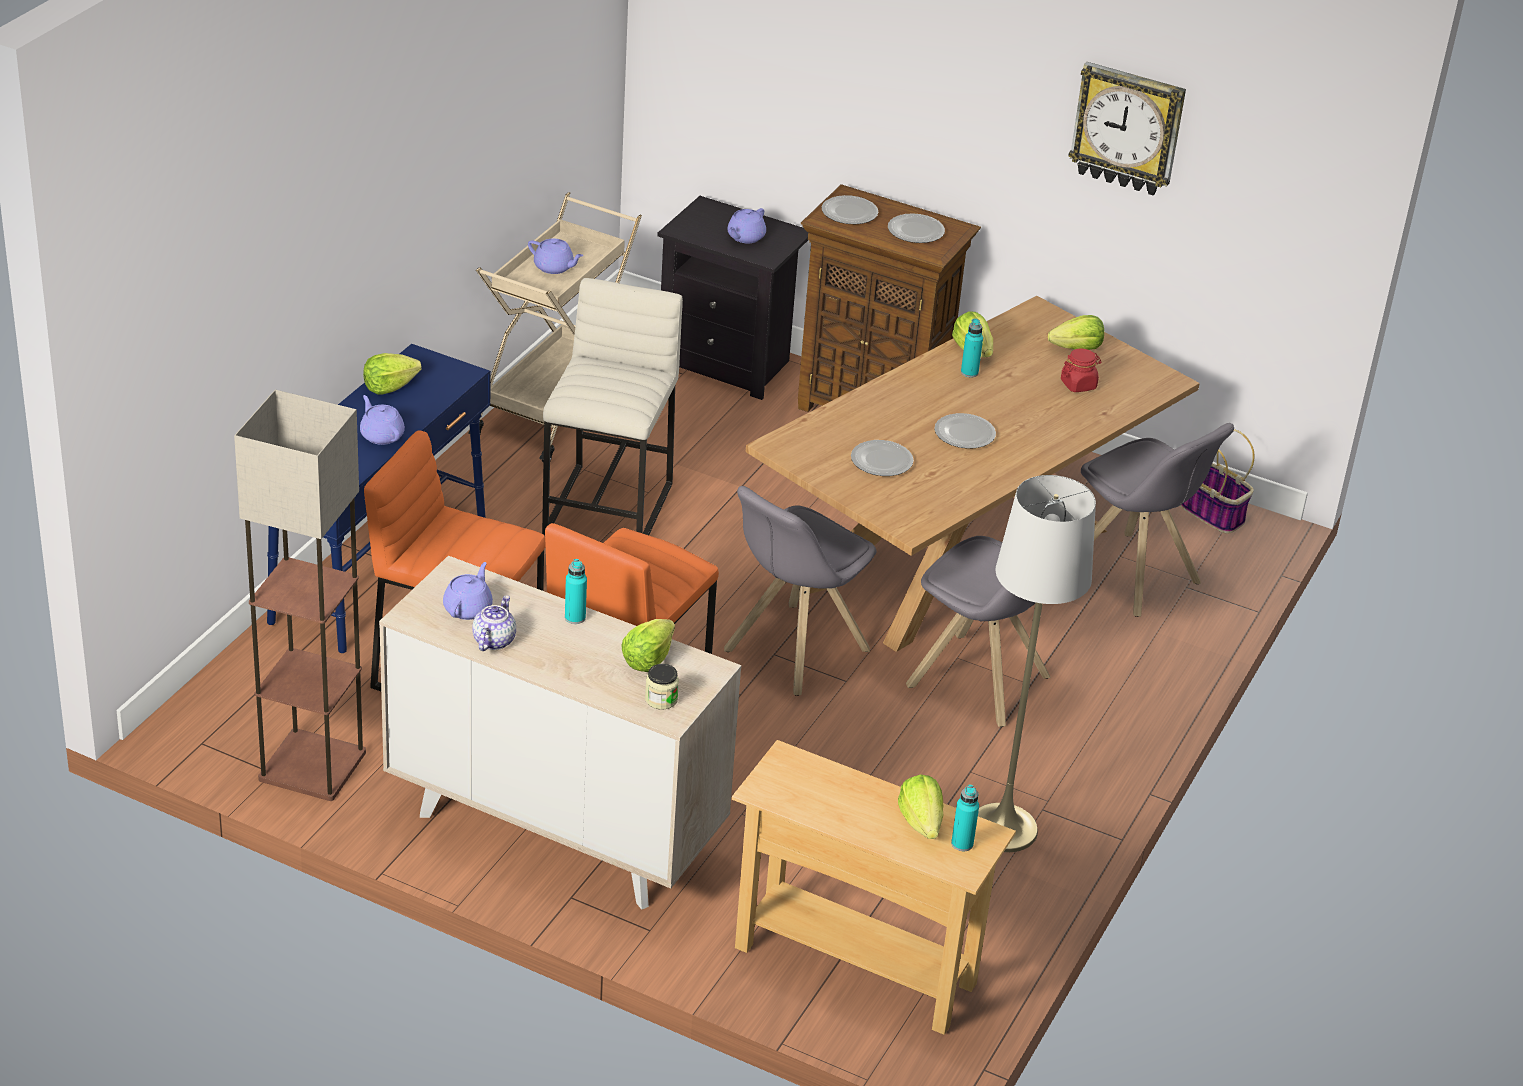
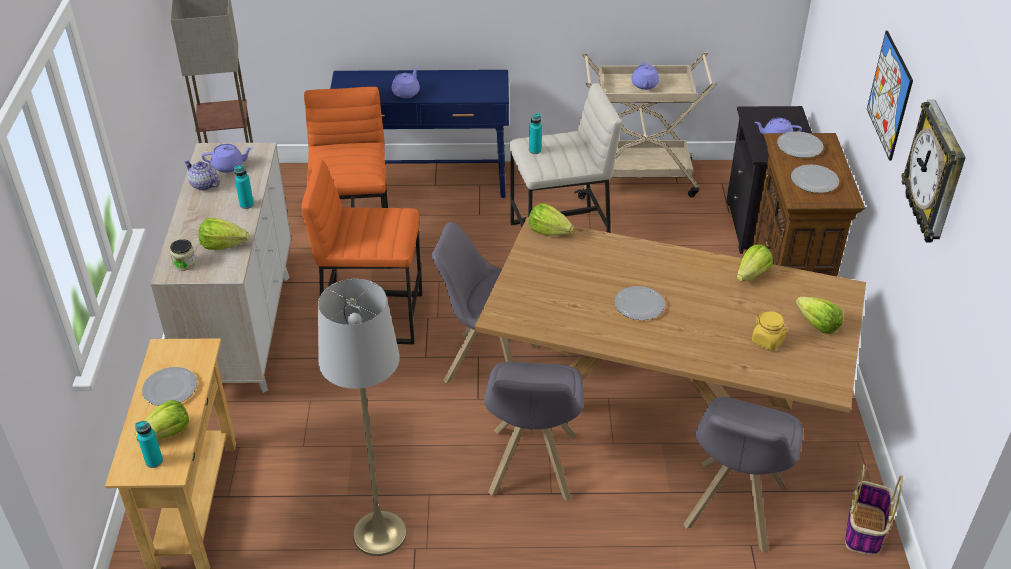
camera: 65 degrees right, 5 degrees up
lettuce [363,353,422,395] -> lettuce moved to [529,203,574,236]
teapot [472,595,516,651] -> teapot turned 135 degrees counterclockwise [184,160,220,191]
plate [851,440,914,476] -> plate moved to [142,367,197,406]
turquoise bottle [961,318,983,378] -> turquoise bottle moved to [529,113,542,154]
red jar [1061,348,1101,392] -> yellow jar [752,311,788,351]
none -> picture [867,31,913,161]

